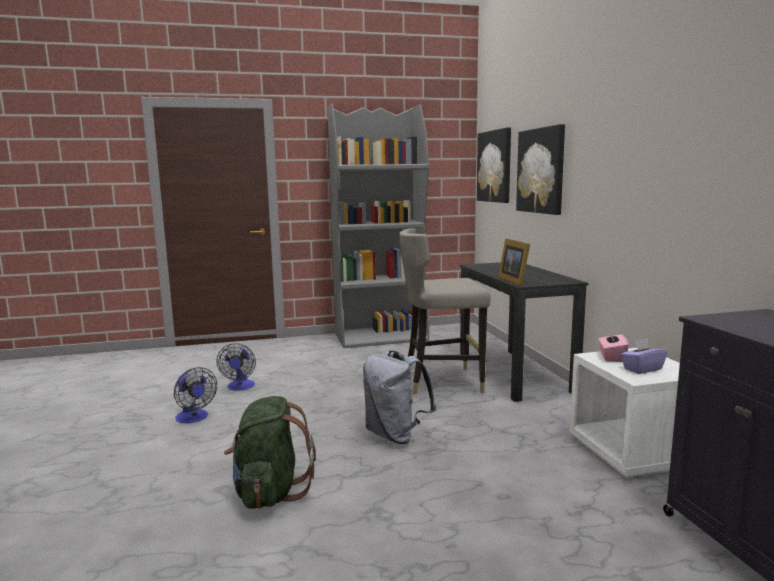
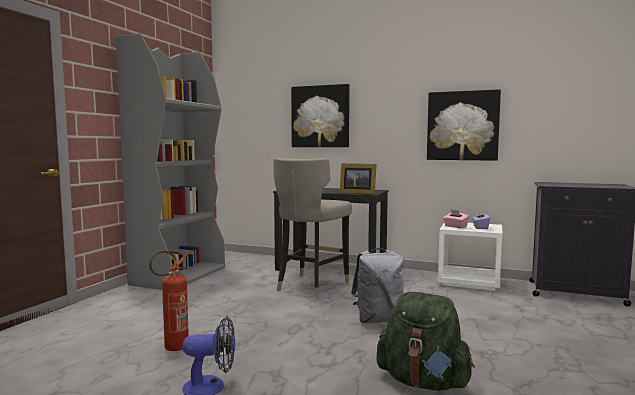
camera: 55 degrees left, 5 degrees down
fan [217,343,256,391] -> fire extinguisher [149,250,189,351]
picture [477,127,511,203] -> picture moved to [427,89,501,161]

